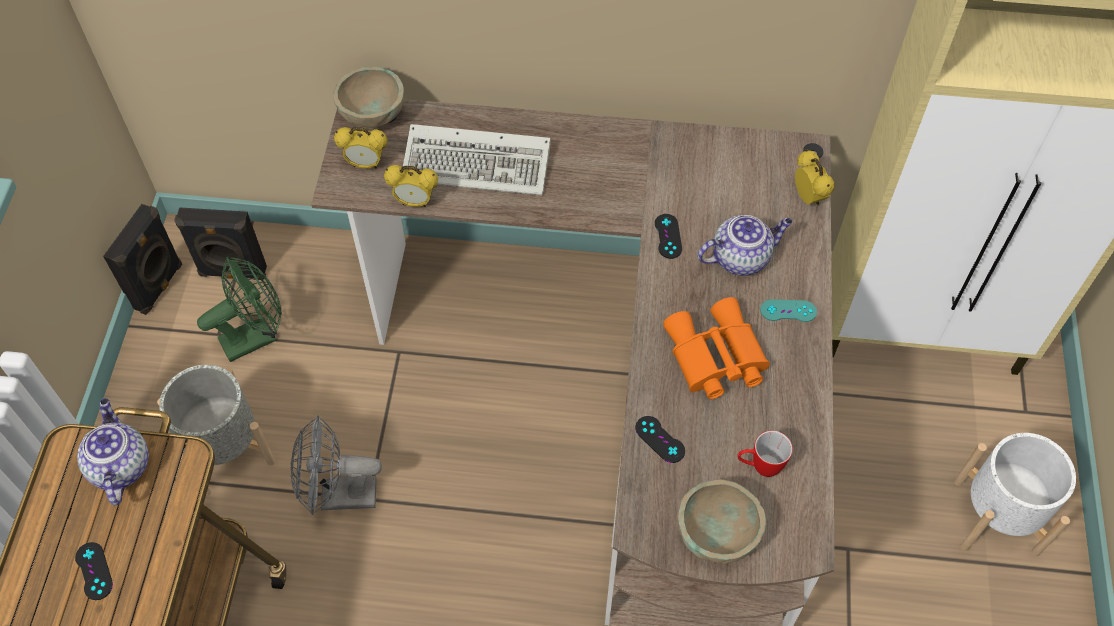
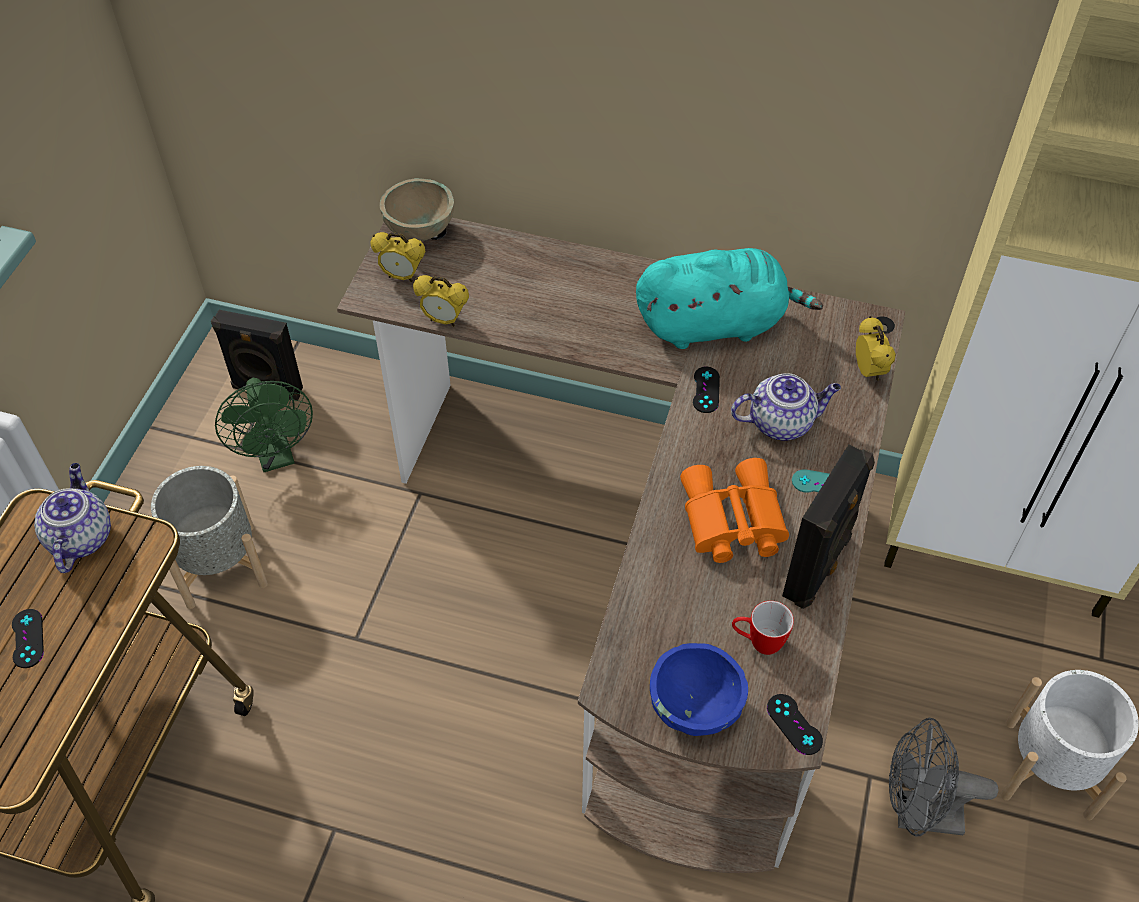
camera: 10 degrees right, 5 degrees down
black speaker [103,204,182,315] -> black speaker moved to [782,444,875,609]
green fan [197,256,282,362] -> green fan turned 90 degrees clockwise [215,378,313,472]
grey fan [291,416,382,515] -> grey fan moved to [889,718,998,837]
keyboard [403,124,551,196] -> none
black game controller [635,416,685,463] -> black game controller moved to [767,694,823,755]
beige bowl [678,480,766,564] -> blue bowl [650,643,748,736]
none -> turquoise plush toy [636,248,823,349]

